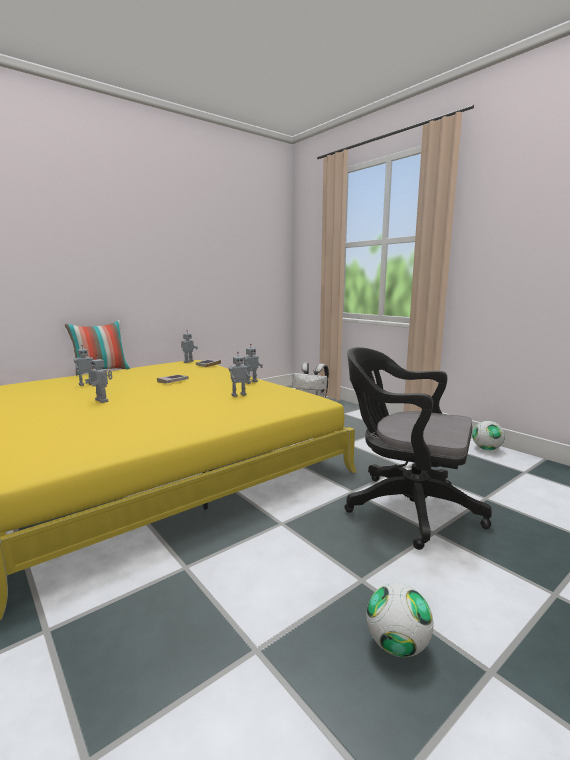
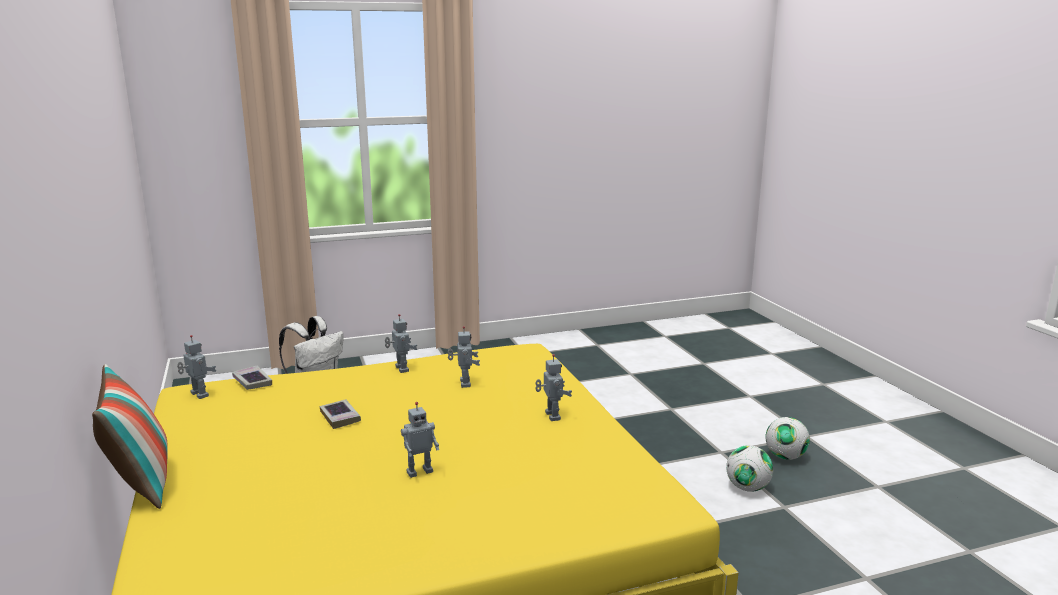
camera: 70 degrees left, 5 degrees up
toy robot [74,345,95,386] -> toy robot moved to [535,354,572,421]
black office chair [345,347,492,550] -> none
football [472,421,505,450] -> football moved to [726,445,773,492]

